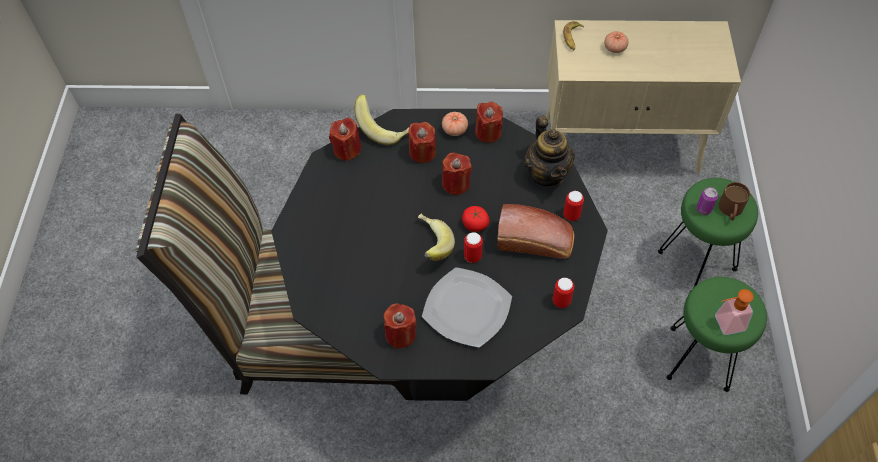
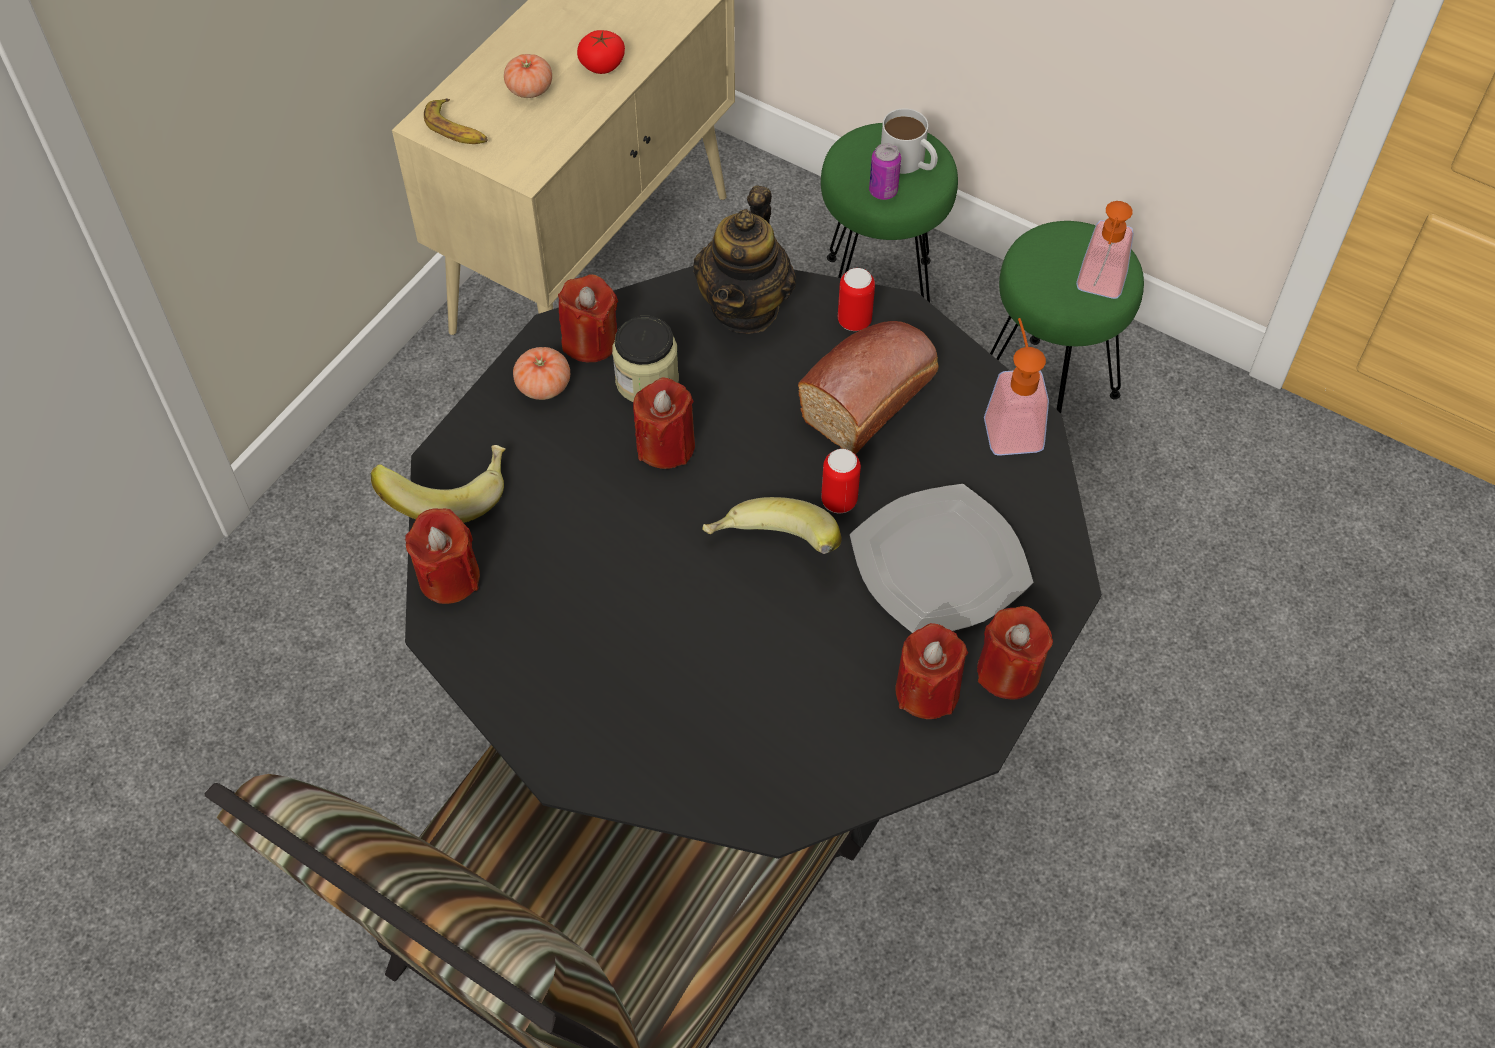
camera: 60 degrees left, 0 degrees up
red candle [408,122,436,163] -> red candle moved to [977,606,1053,700]
tomato [462,206,489,232] -> tomato moved to [577,30,625,74]
teapot [524,116,575,187] -> teapot turned 90 degrees clockwise [693,185,796,334]
can [553,278,574,308] -> soap dispenser [984,318,1049,456]
brown mug [719,182,750,220] -> white mug [881,108,938,174]
none -> jar [612,316,679,402]

